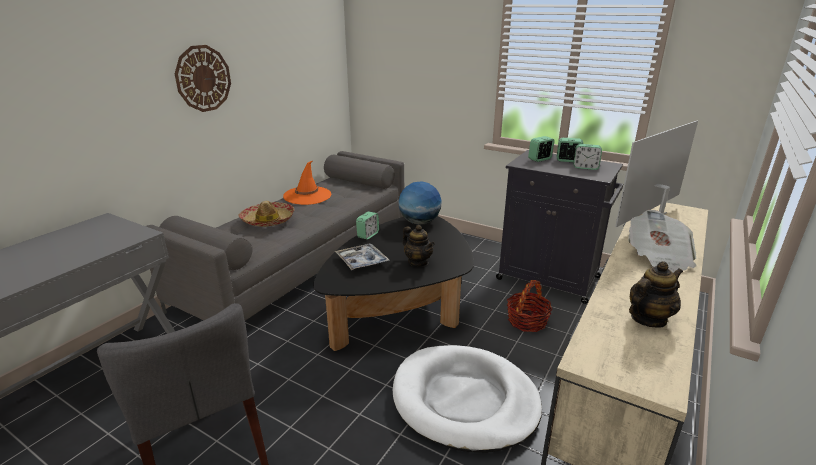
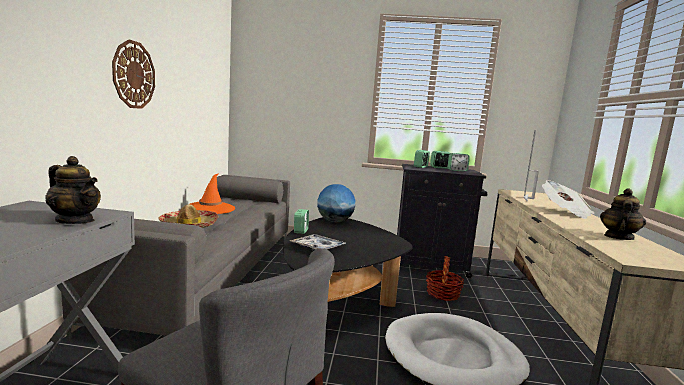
camera: 25 degrees left, 15 degrees down
teapot [403,225,435,267] -> teapot moved to [45,156,101,224]

